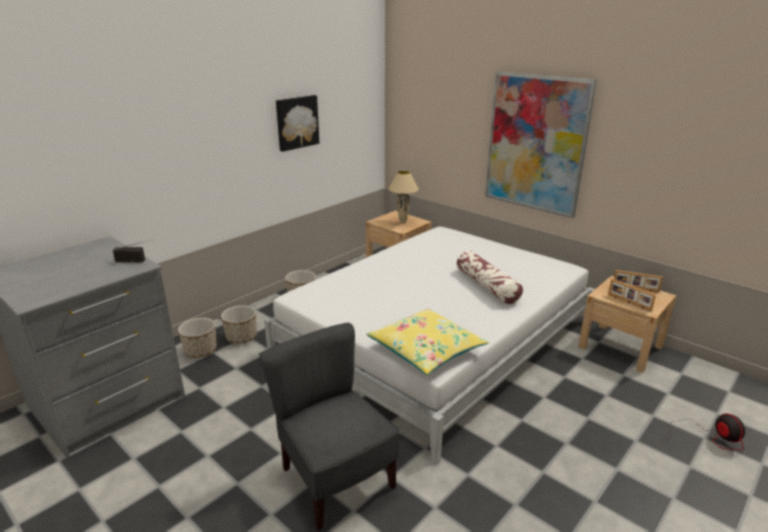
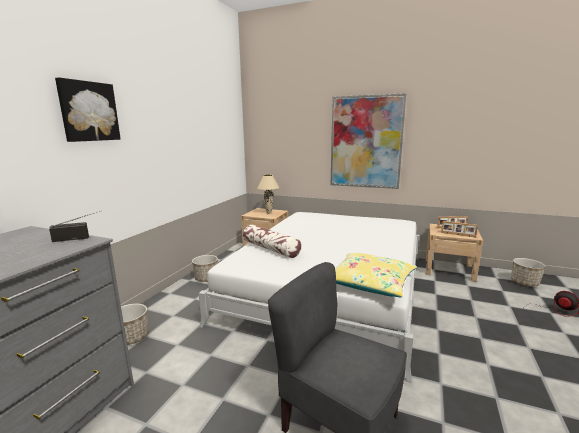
camera: 20 degrees left, 10 degrees down
planter [221,305,257,344] -> planter moved to [511,258,545,287]
picture [276,95,319,152] -> picture moved to [55,77,121,142]
pillow [457,251,523,304] -> pillow moved to [243,225,301,258]

